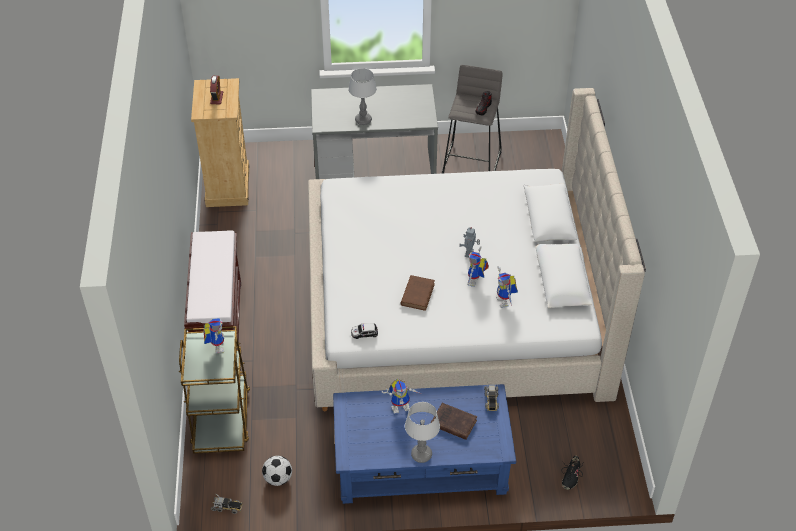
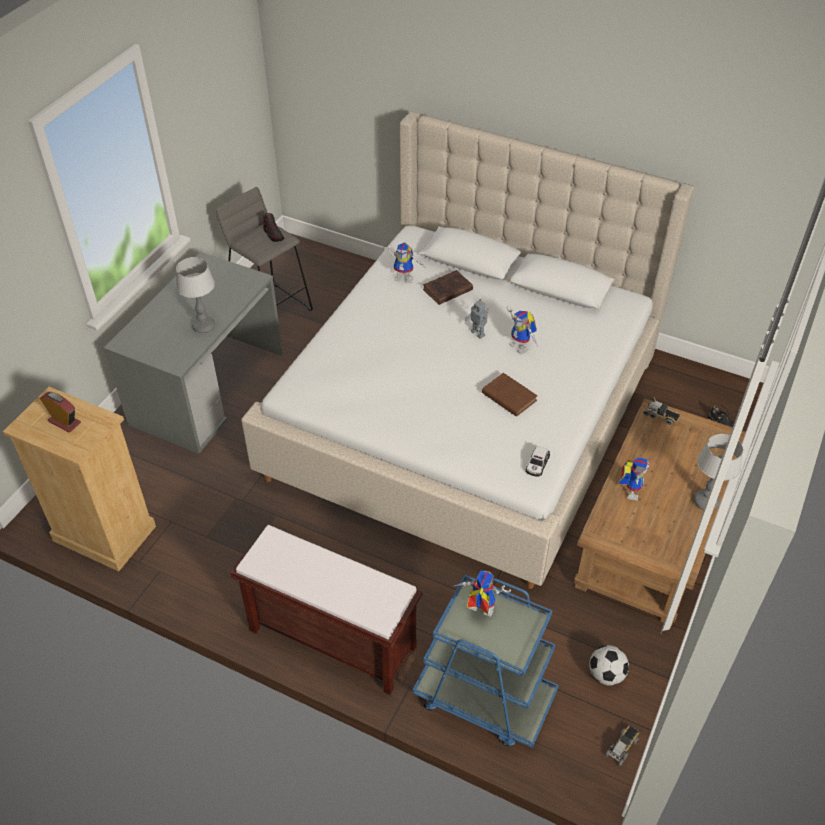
camera: 60 degrees left, 0 degrees up
brown cart [179,326,250,454] -> blue cart [413,574,559,748]
blue coffee table [333,384,516,504] -> brown coffee table [573,398,746,626]
brown book [431,403,477,440] -> brown book moved to [423,270,473,305]
toy robot [496,266,518,308] -> toy robot moved to [383,242,427,283]

